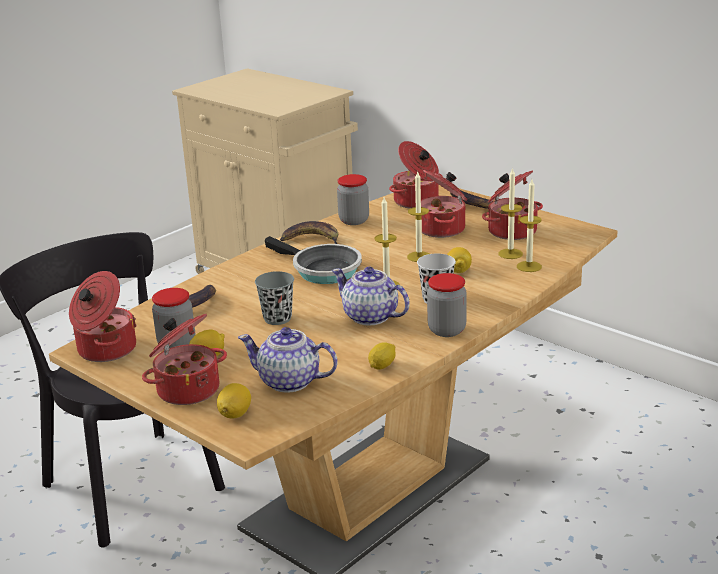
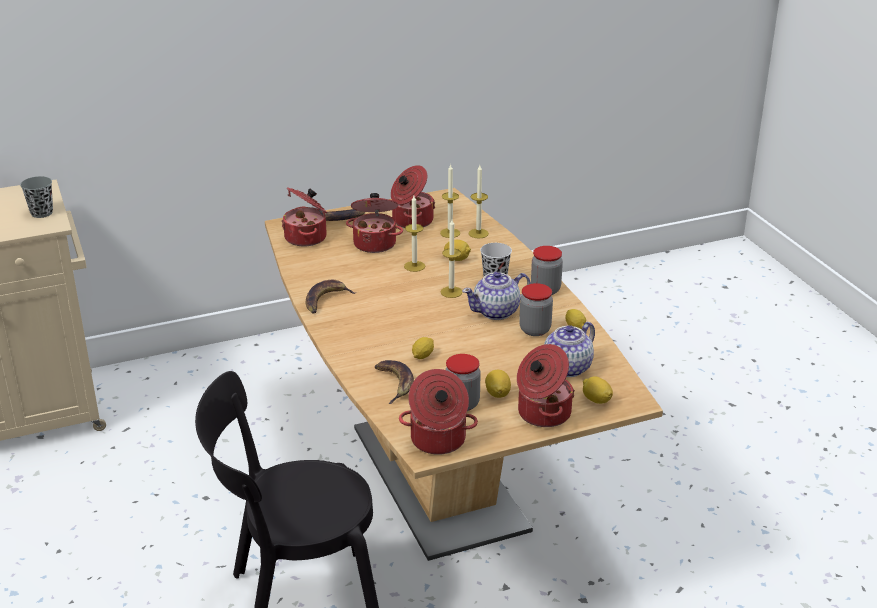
camera: 65 degrees left, 5 degrees up
grey cup [255,271,294,325] -> grey cup moved to [20,176,53,218]
frying pan [265,236,362,284] -> none
jar [337,174,369,225] -> jar moved to [519,283,553,336]
none -> lemon [412,337,434,359]

